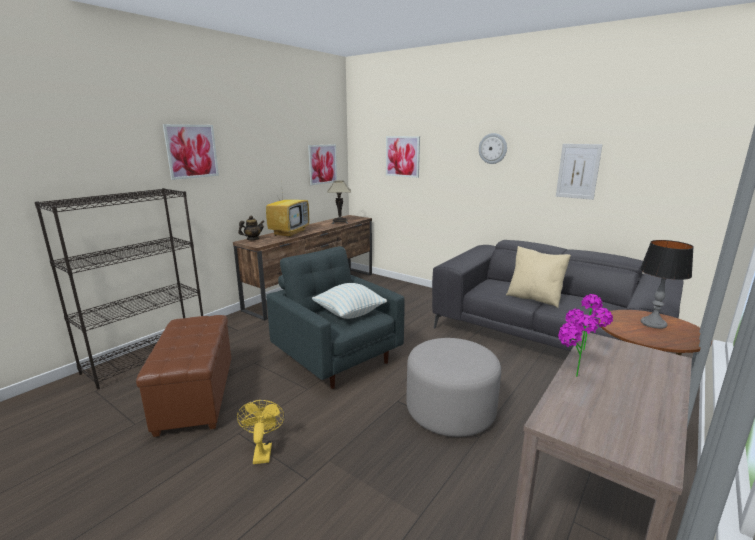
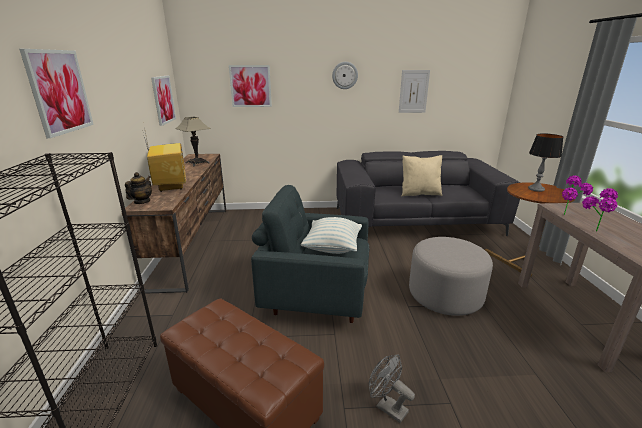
camera: 40 degrees left, 5 degrees up
yellow fan [237,400,285,464] -> grey fan [369,354,415,423]

